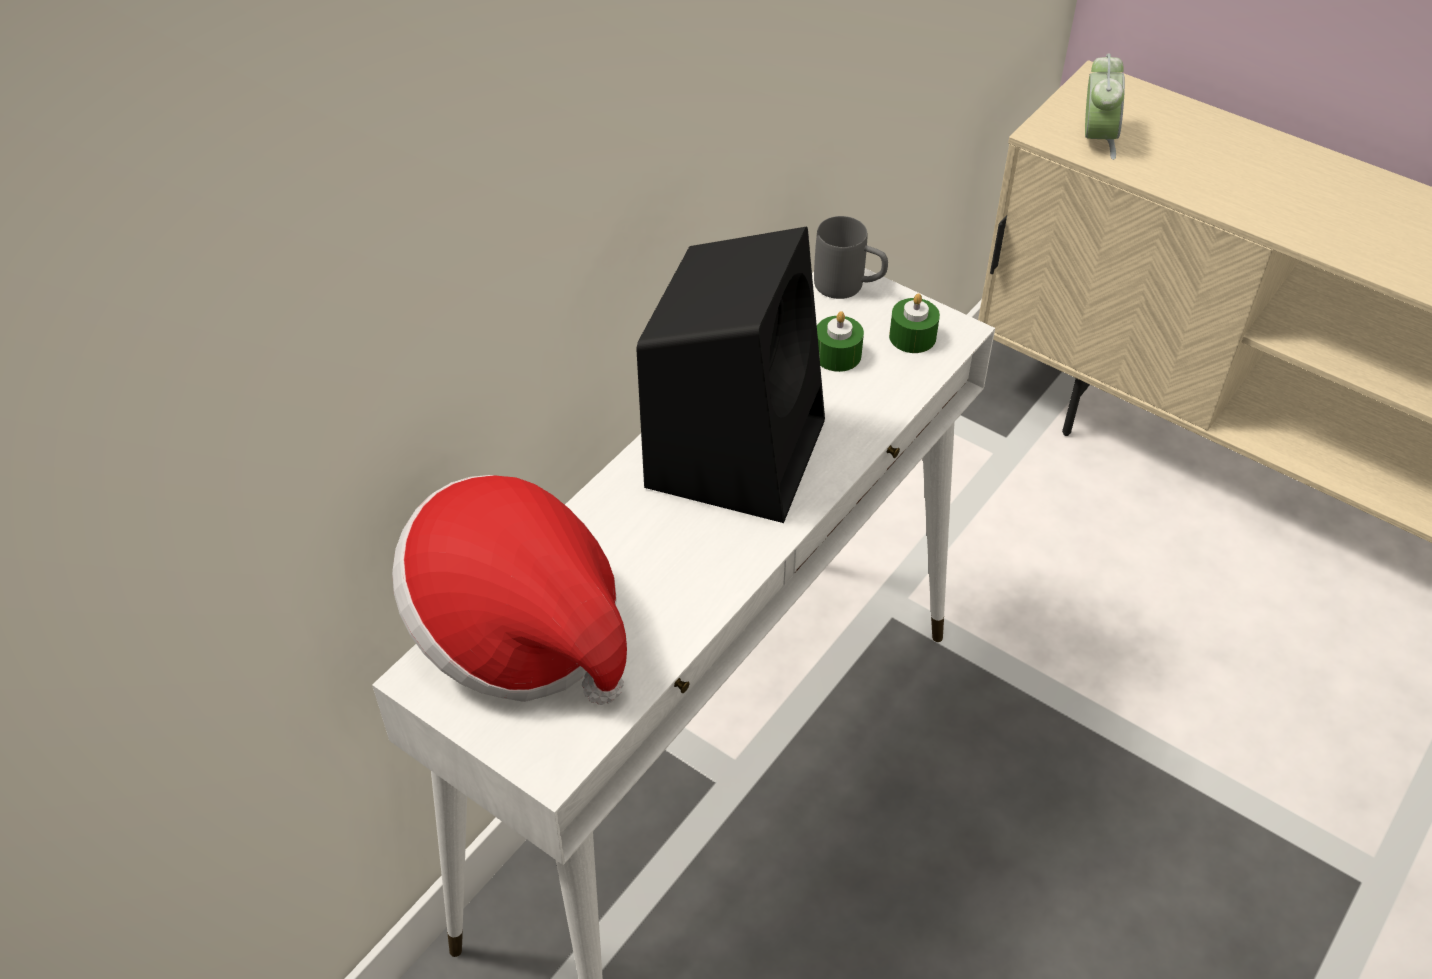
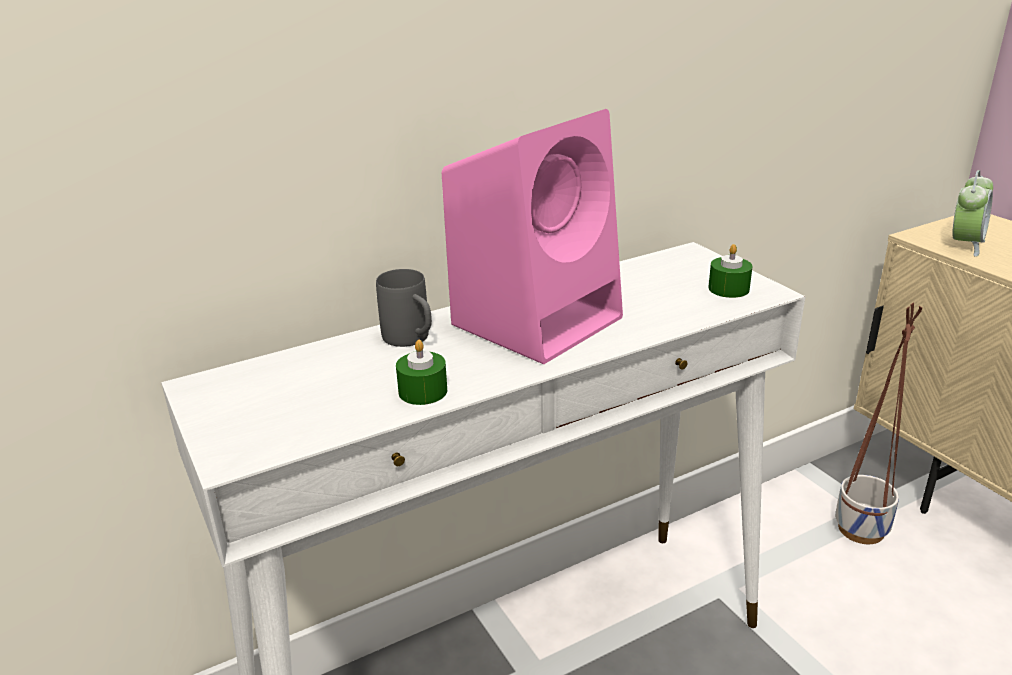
camera: 25 degrees right, 20 degrees down
hat [392,475,627,705] -> none
black speaker [636,226,825,523] -> pink speaker [442,109,623,364]
grey mug [814,216,888,299] -> grey mug moved to [376,269,432,347]
green candle [817,311,864,372] -> green candle moved to [396,340,447,405]
none -> planter [835,302,922,544]

